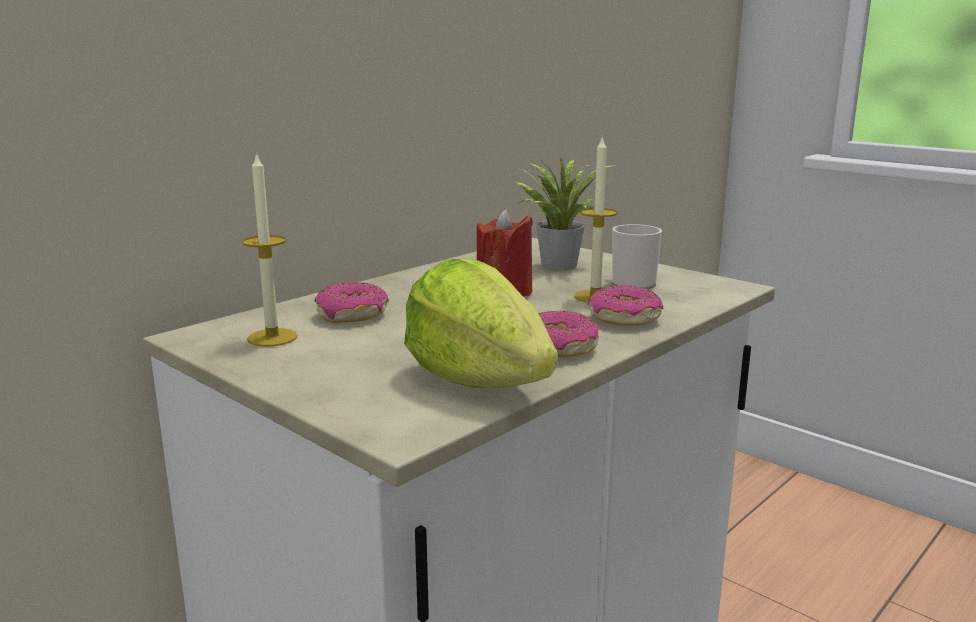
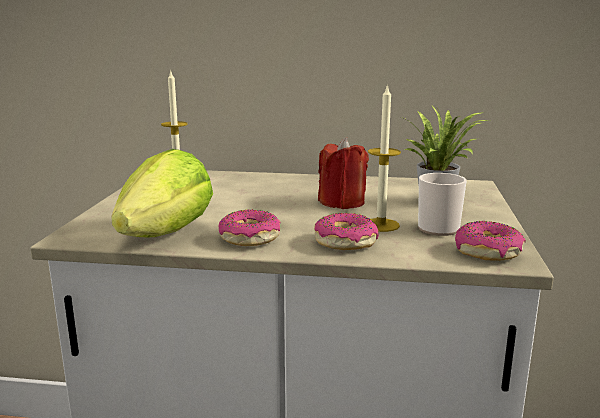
camera: 55 degrees right, 0 degrees up
donut [315,282,389,323] -> donut moved to [455,221,526,261]

